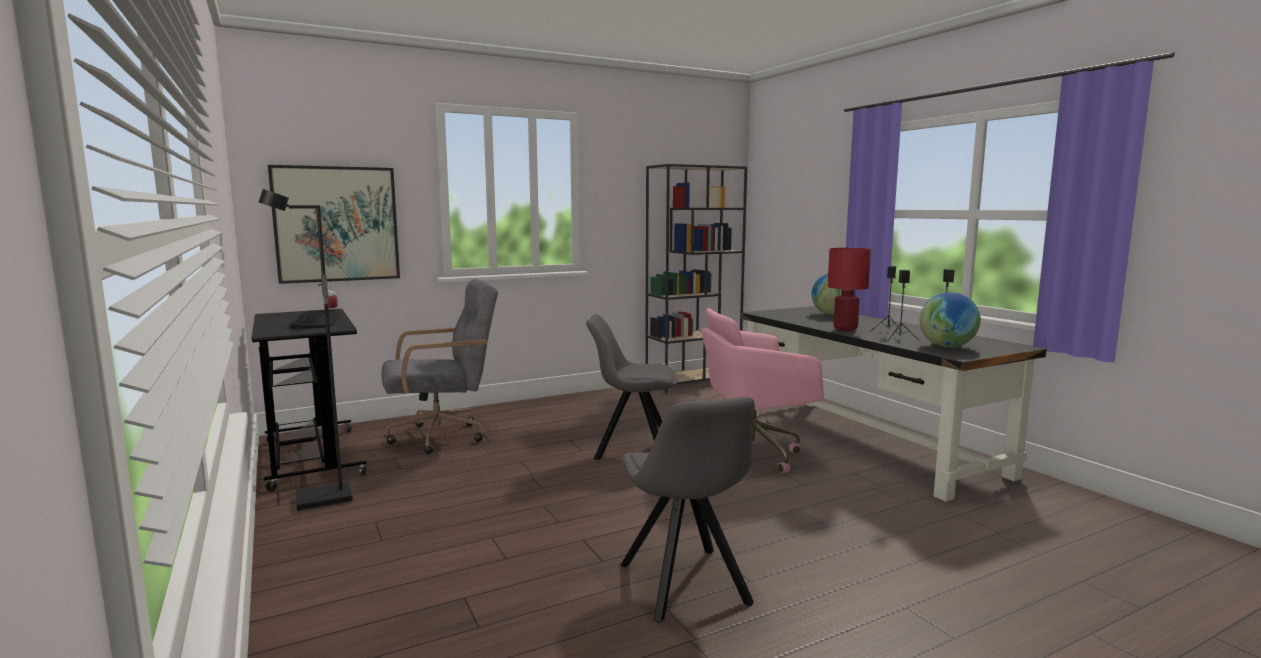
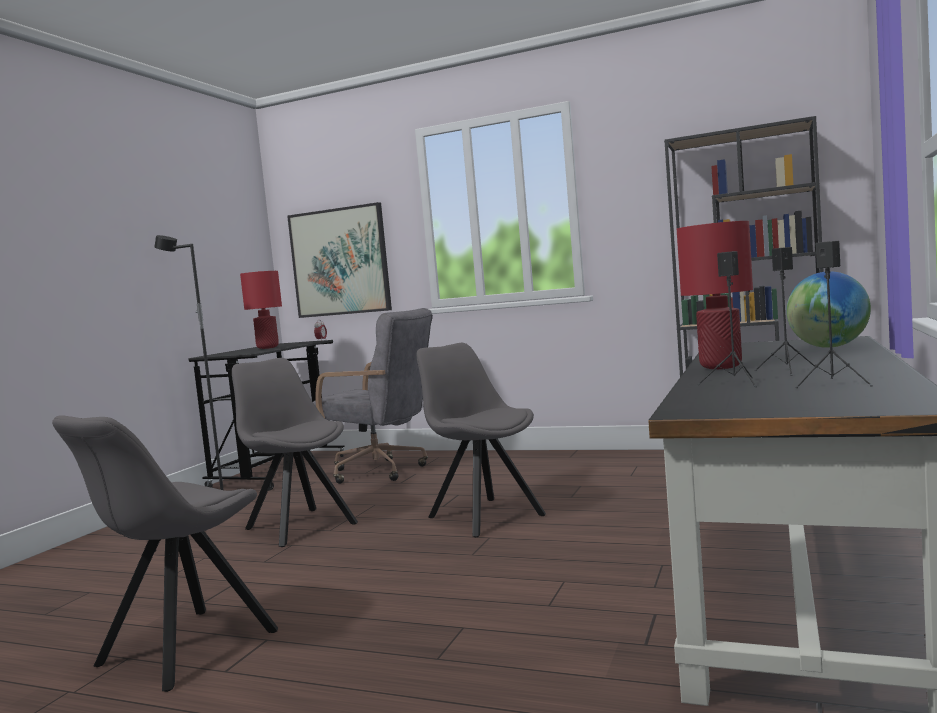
camera: 50 degrees right, 5 degrees down
keyboard [290,311,340,329] -> red table lamp [240,271,282,349]
pink office chair [701,309,824,473] -> none
globe [919,292,981,348] -> none
none -> grey chair [232,358,358,547]

